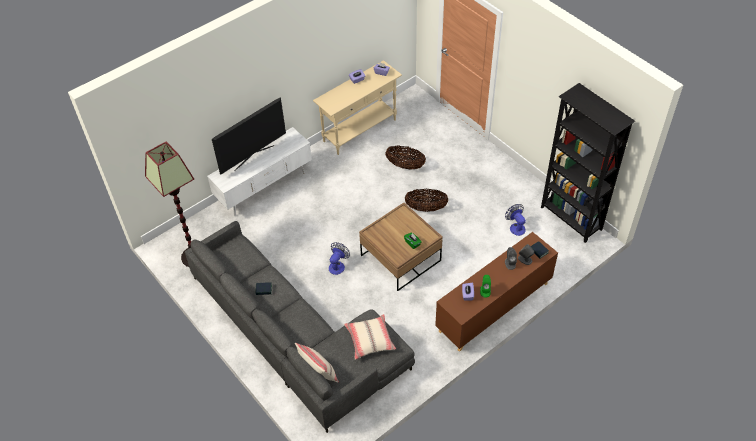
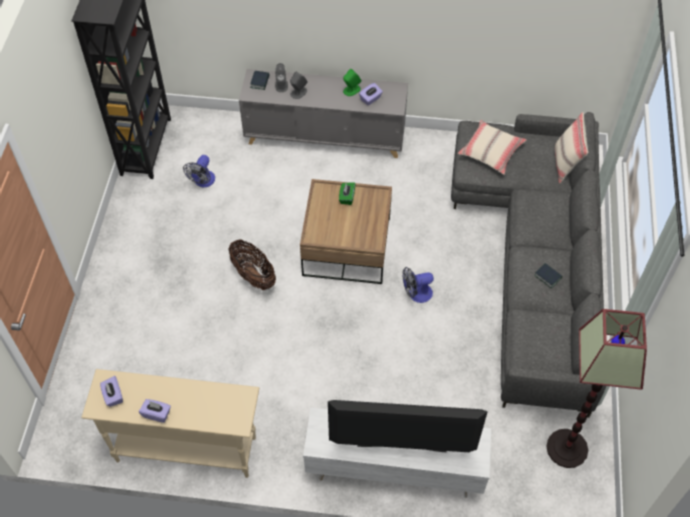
camera: 135 degrees left, 5 degrees up
basket [385,145,426,170] -> none
brown cabinet [435,232,558,352] -> grey cabinet [239,69,408,158]

